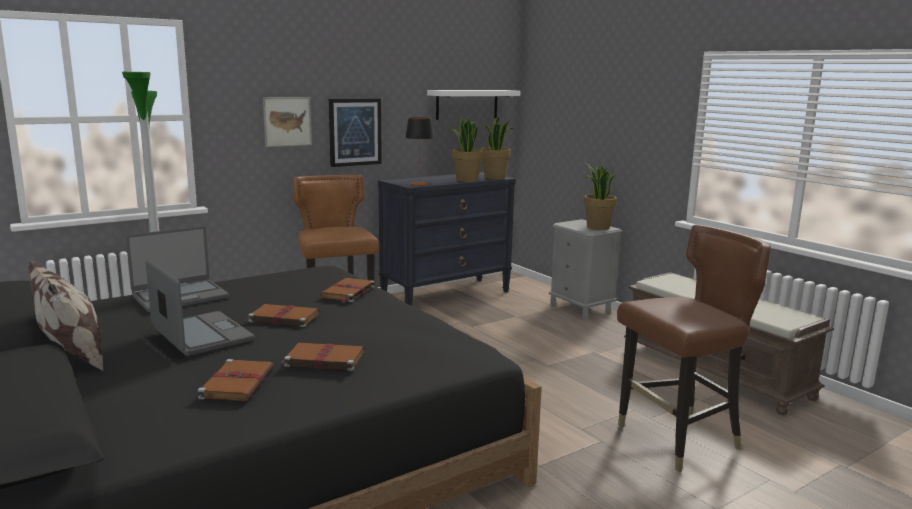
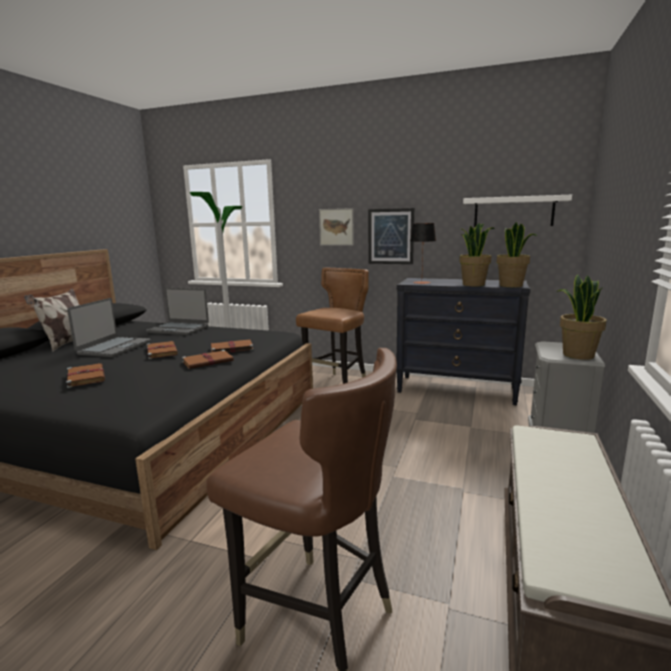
camera: 55 degrees right, 0 degrees up
brown book [198,359,274,401] -> brown book moved to [182,350,234,369]

